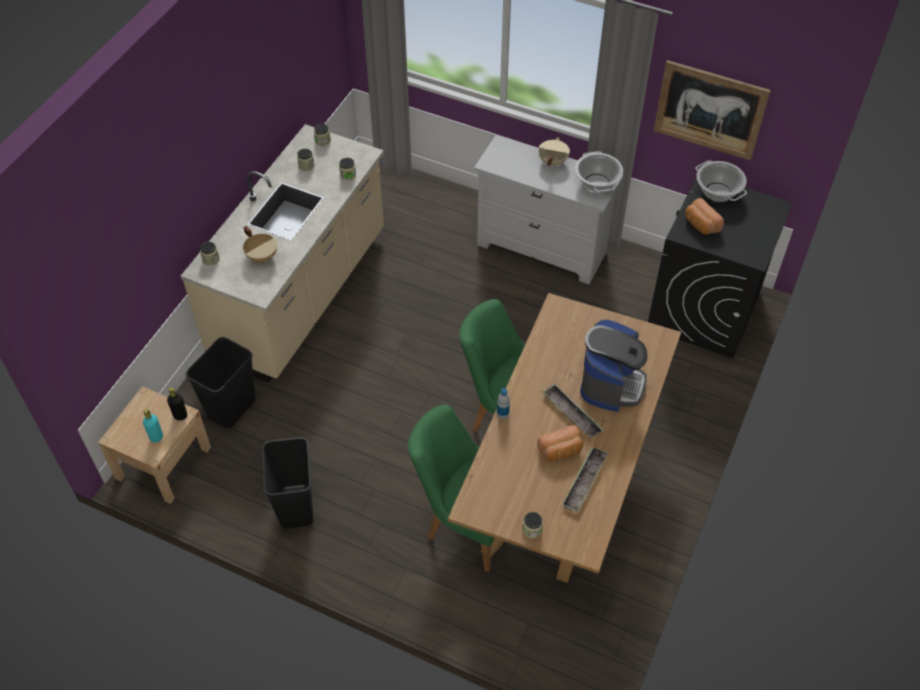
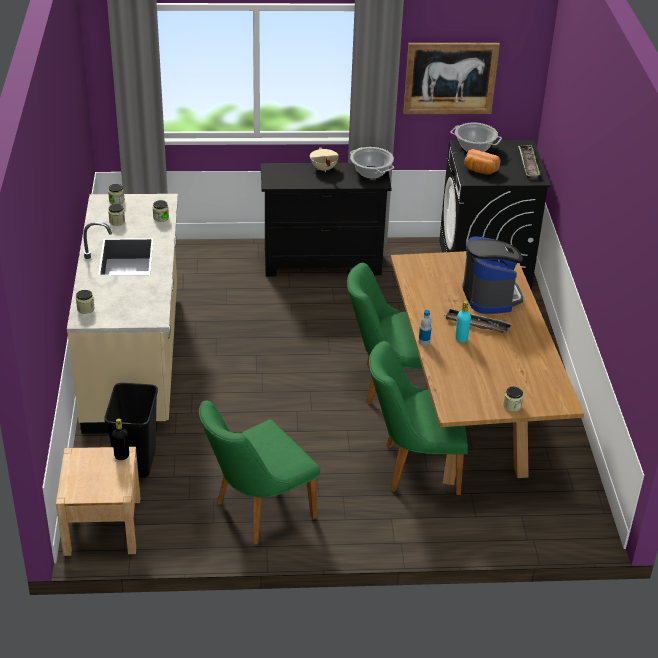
camera: 30 degrees left, 15 degrees down
turquoise bottle [143,409,163,443] -> turquoise bottle moved to [455,301,471,343]
beige cooking pot [243,226,277,263] -> none
black trash can [262,437,313,528] -> green chair [199,401,320,545]
white dresser [474,134,623,284] -> black dresser [261,163,392,277]
bread [537,425,583,461] -> none
tray [561,447,608,512] -> tray moved to [518,145,541,178]

